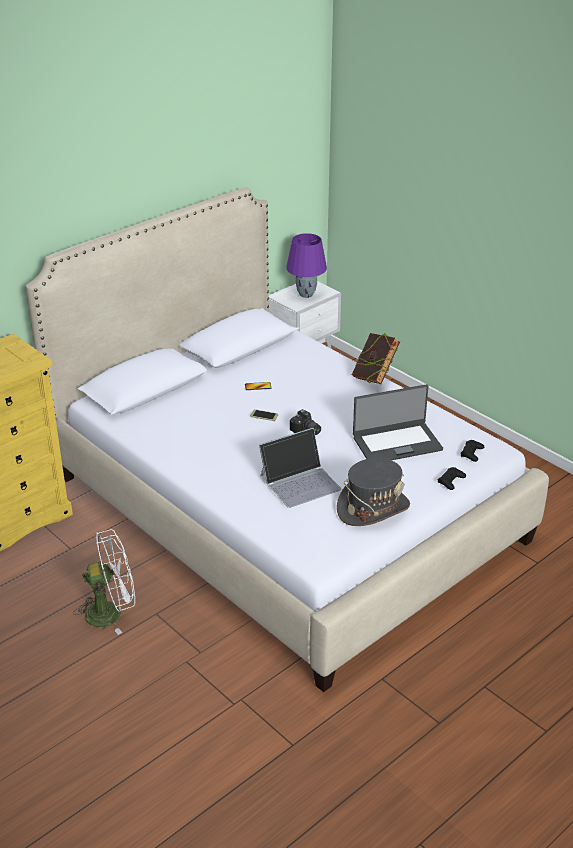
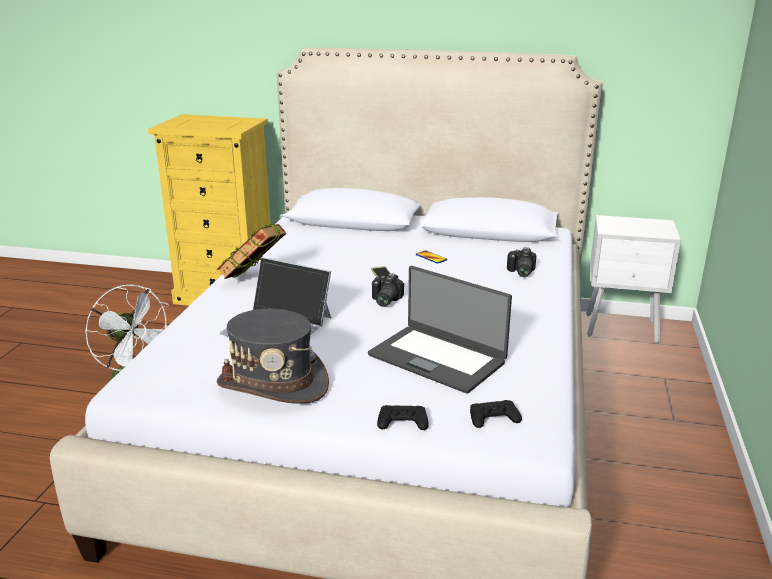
camera: 55 degrees right, 10 degrees down
purple table lamp [286,233,327,298] -> none
book [352,333,400,384] -> book moved to [217,223,286,279]
none -> camera [507,247,536,277]

